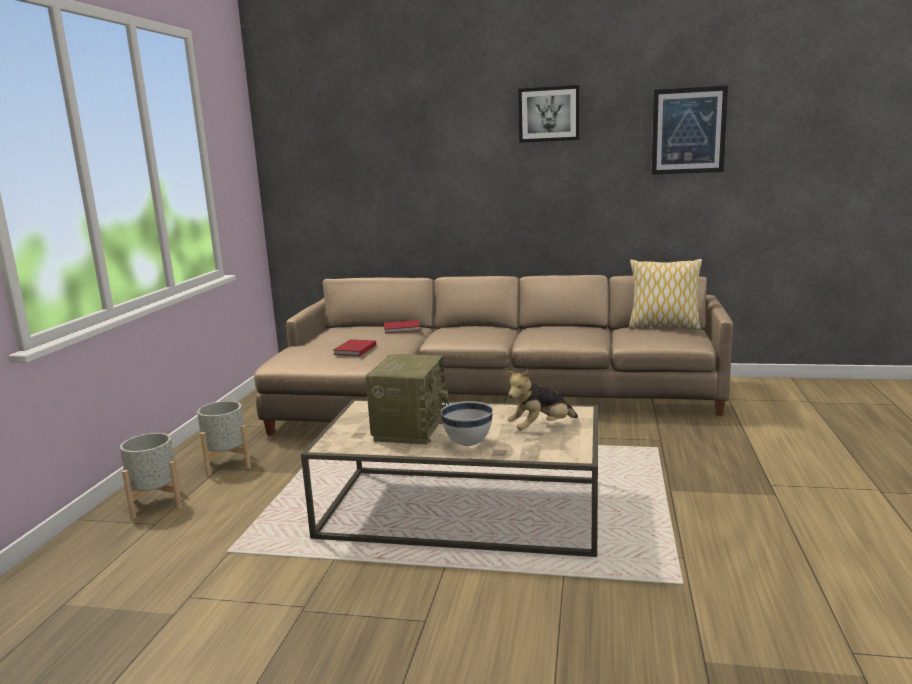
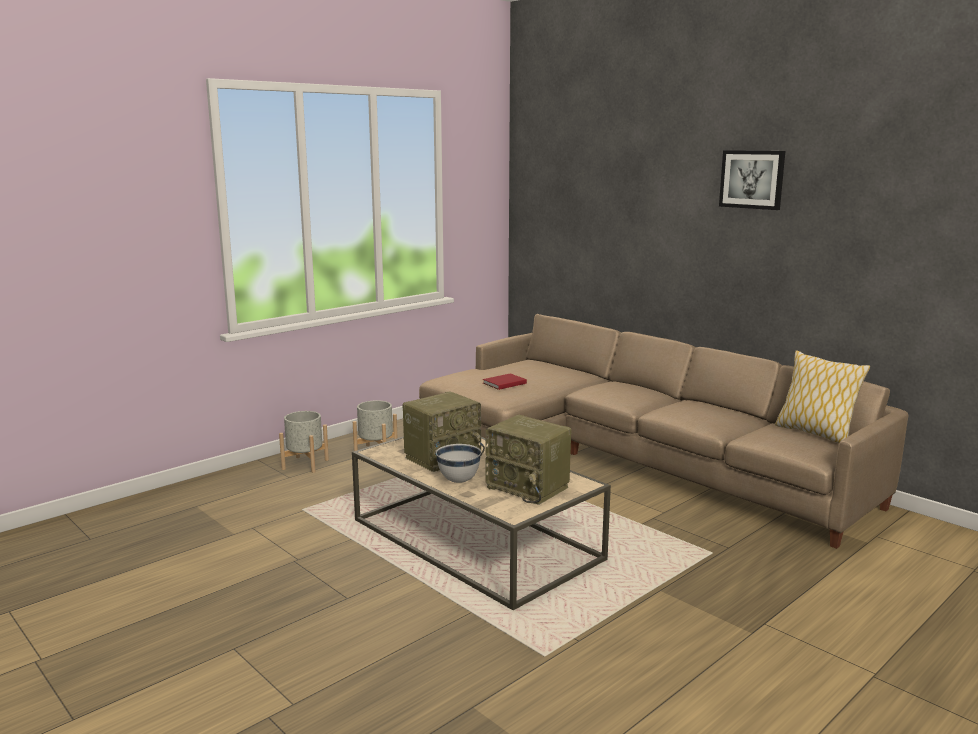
camera: 35 degrees right, 0 degrees up
red book [384,320,421,333] -> none
plush toy [506,370,578,430] -> radio [485,415,572,505]
picture [651,85,728,175] -> none

